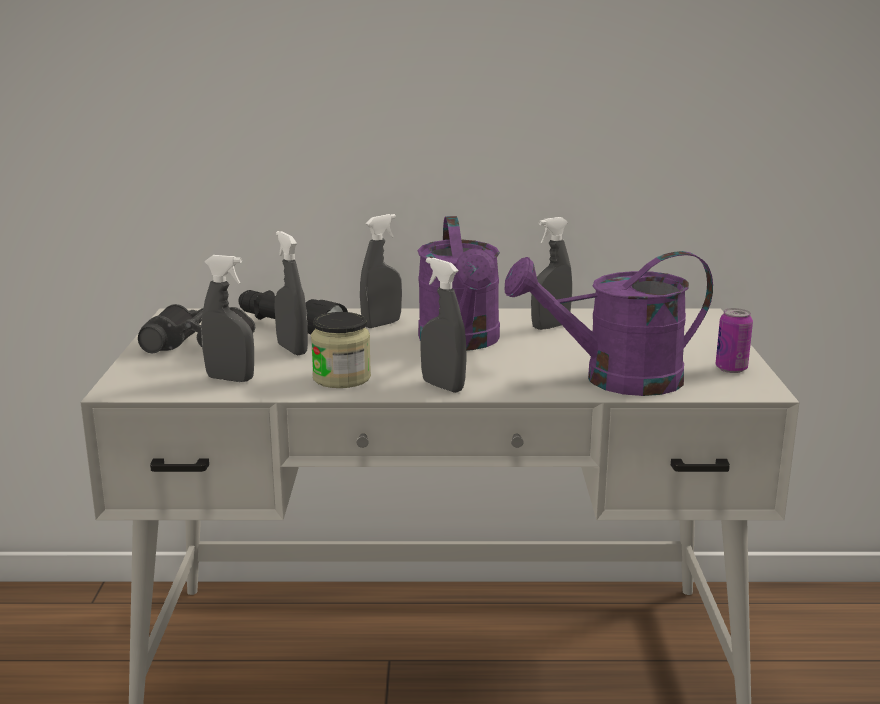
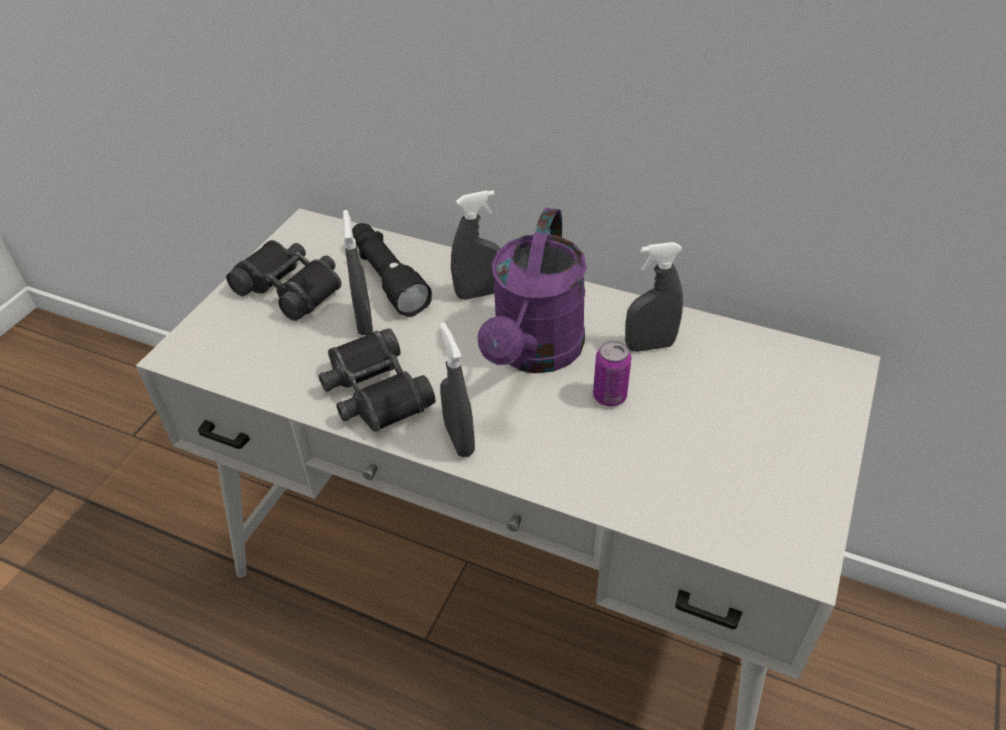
camera: 25 degrees right, 25 degrees up
grey spray bottle [201,255,254,382] -> none
jar [311,312,371,388] -> black binoculars [319,328,436,432]
purple watering can [505,251,713,396] -> none
can [716,308,753,373] -> can moved to [593,341,631,407]

